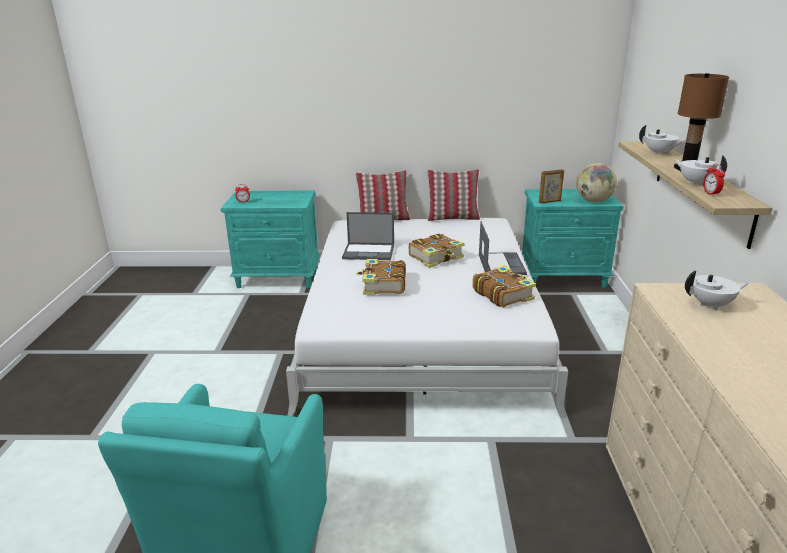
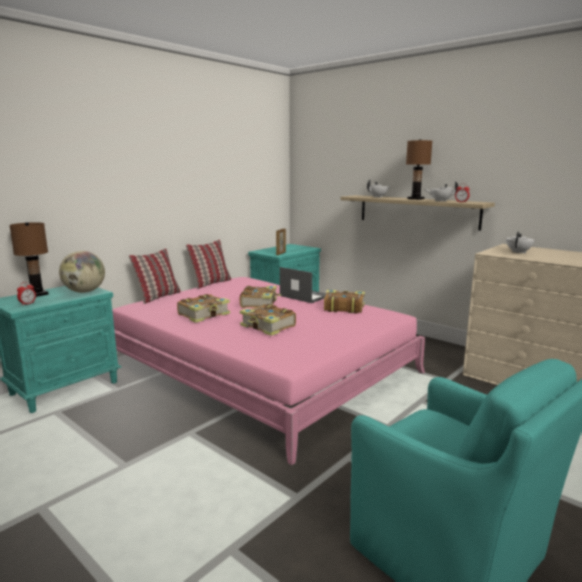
camera: 50 degrees left, 10 degrees down
white bed [286,218,568,417] -> pink bed [112,277,425,465]
laptop [342,212,394,260] -> book [177,294,230,323]
globe [576,163,617,202] -> globe moved to [59,251,105,293]
none -> brown table lamp [9,222,48,297]

